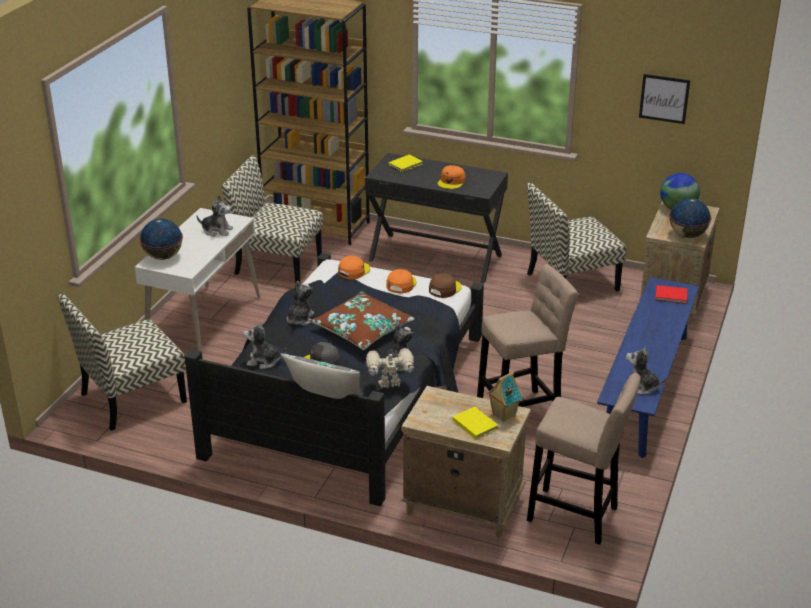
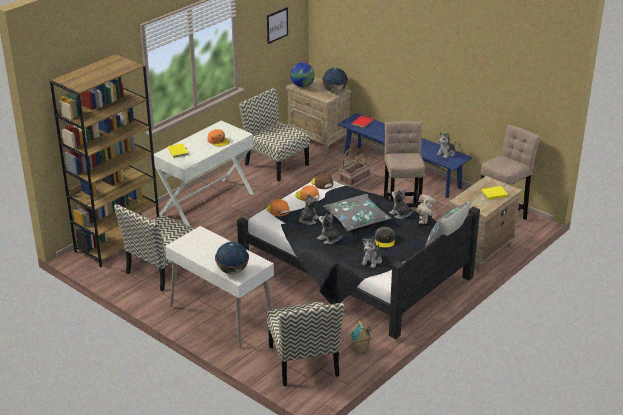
camera: 70 degrees left, 0 degrees up
plush toy [196,195,233,237] -> plush toy moved to [299,194,319,225]
brown pillow [310,291,415,350] -> grey pillow [323,194,391,231]
black desk [365,153,508,284] -> white desk [154,121,254,227]
toy house [487,372,523,422] -> toy house moved to [350,320,372,353]
chair [527,183,627,291] -> chair turned 135 degrees clockwise [239,88,310,181]
none -> basket [339,149,371,188]

